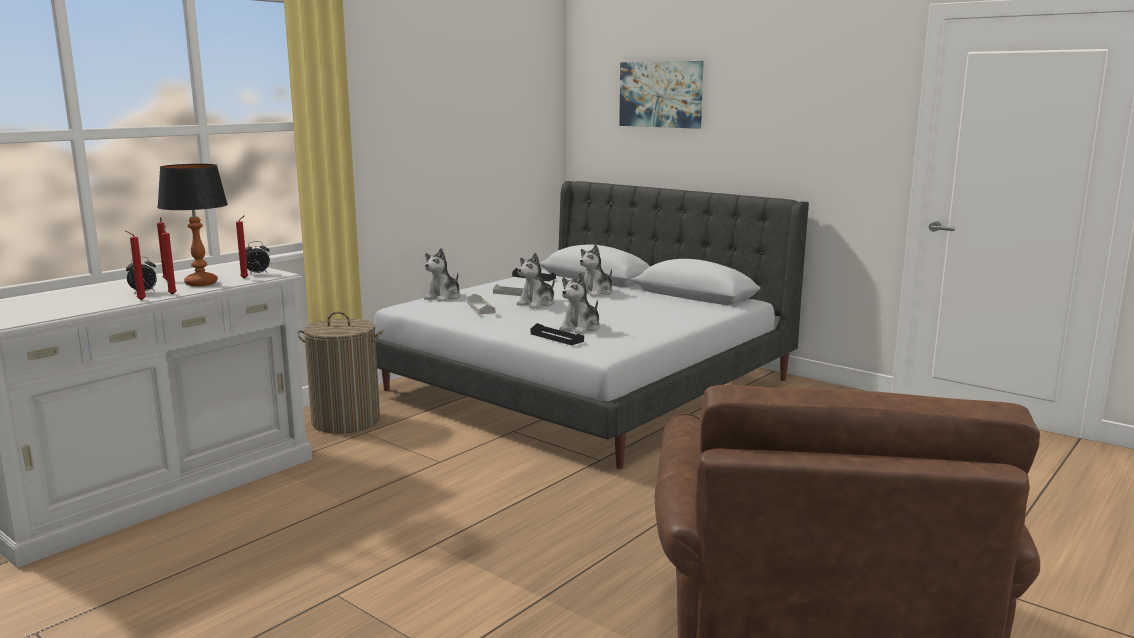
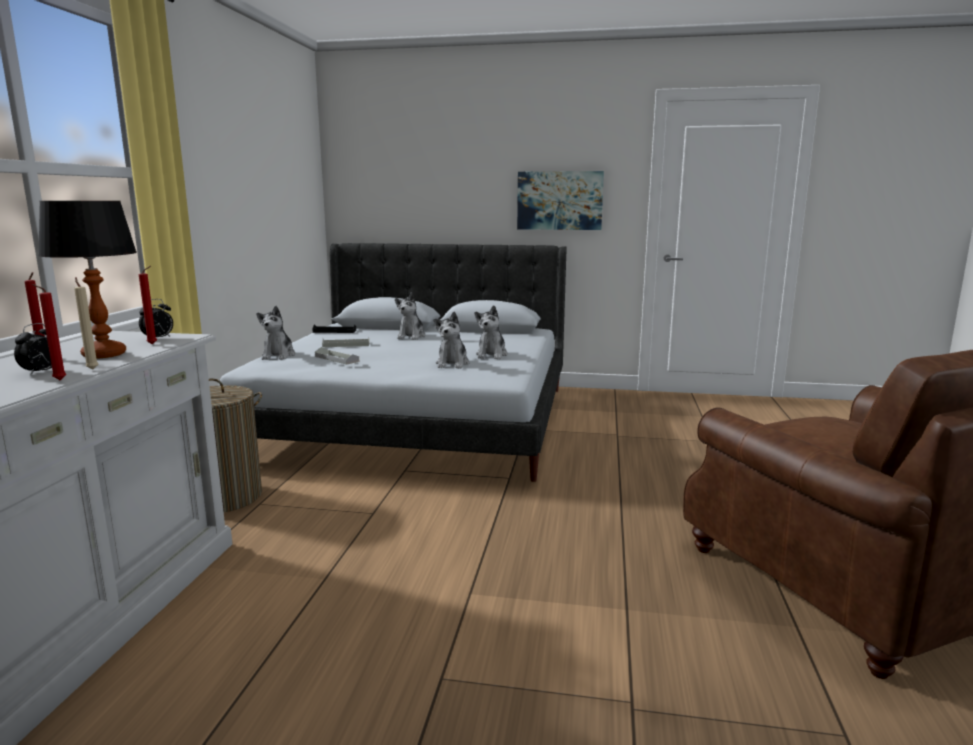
camera: 30 degrees left, 0 degrees up
red candle [162,225,177,295] -> beige candle [74,277,98,370]
plush toy [516,253,555,309] -> plush toy moved to [474,305,508,359]
black tray [531,323,584,345] -> none
picture [619,61,704,129] -> picture moved to [517,171,604,230]

